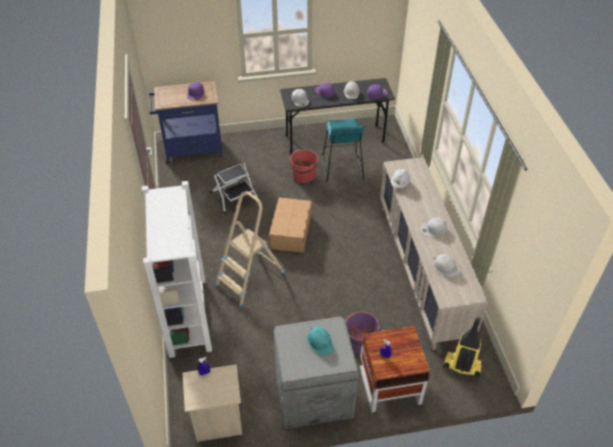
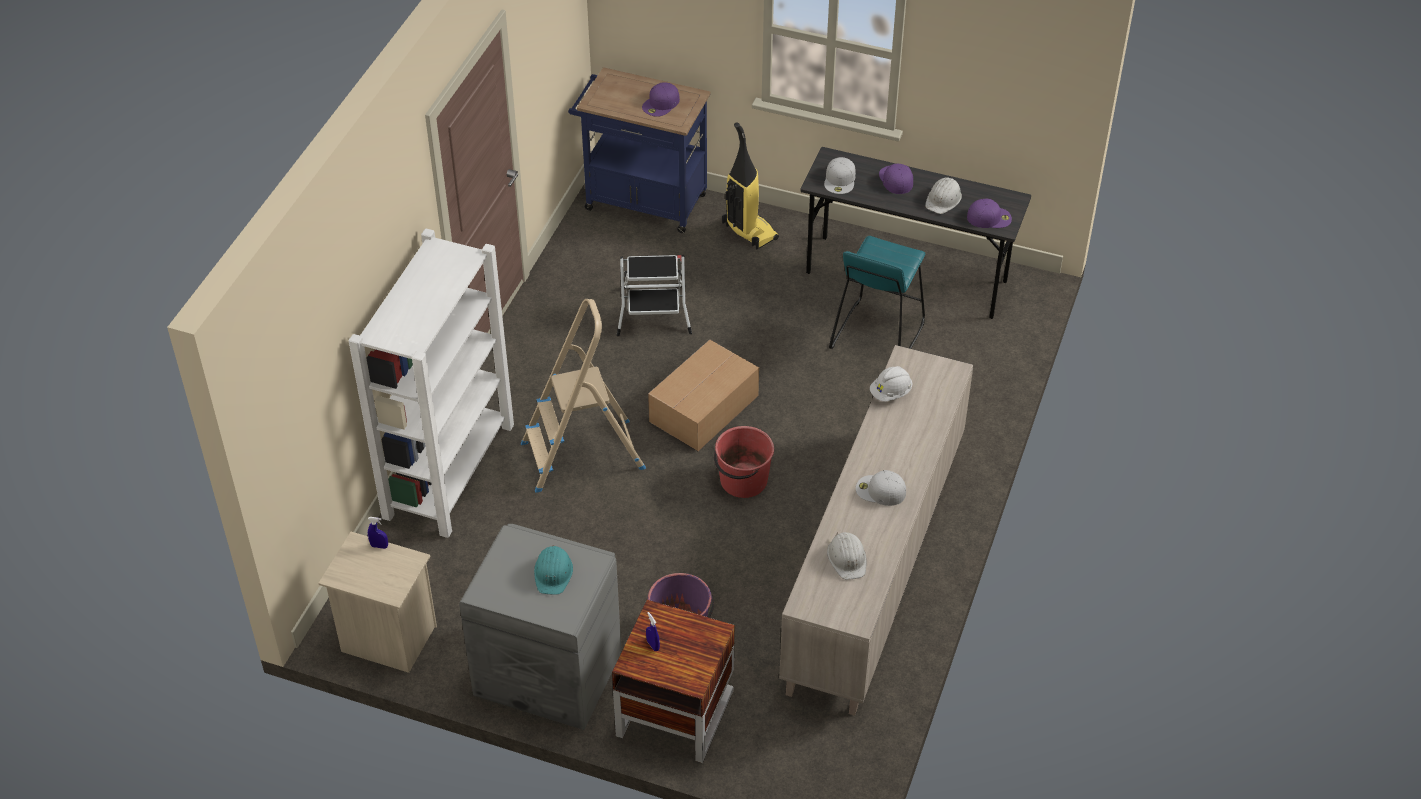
camera: 30 degrees right, 0 degrees up
red bucket [289,149,318,183] -> red bucket moved to [714,426,774,498]
vacuum cleaner [443,317,483,378] -> vacuum cleaner moved to [722,122,779,250]

